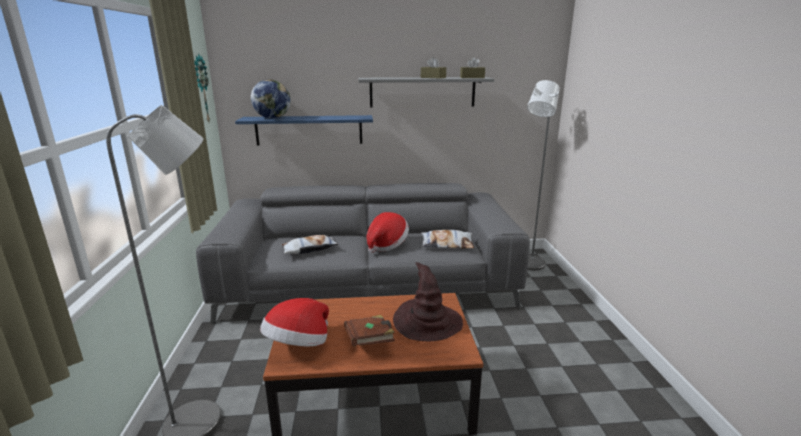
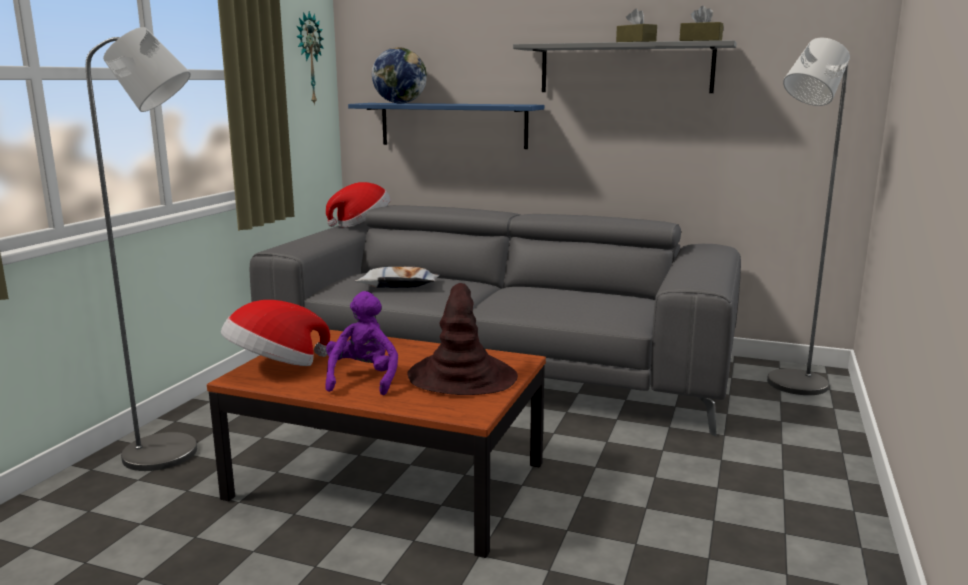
camera: 25 degrees right, 5 degrees down
brown book [344,315,394,347] -> purple plush toy [325,291,398,395]
hat [367,212,409,253] -> hat moved to [326,182,391,227]
pillow [421,230,474,249] -> none

